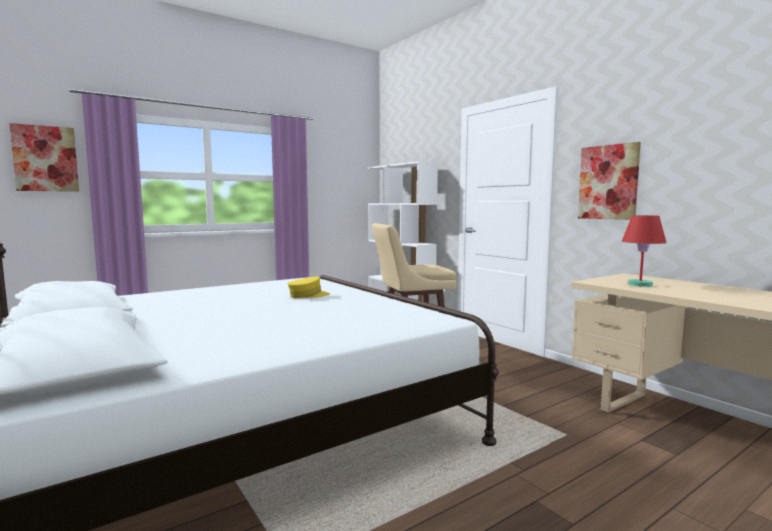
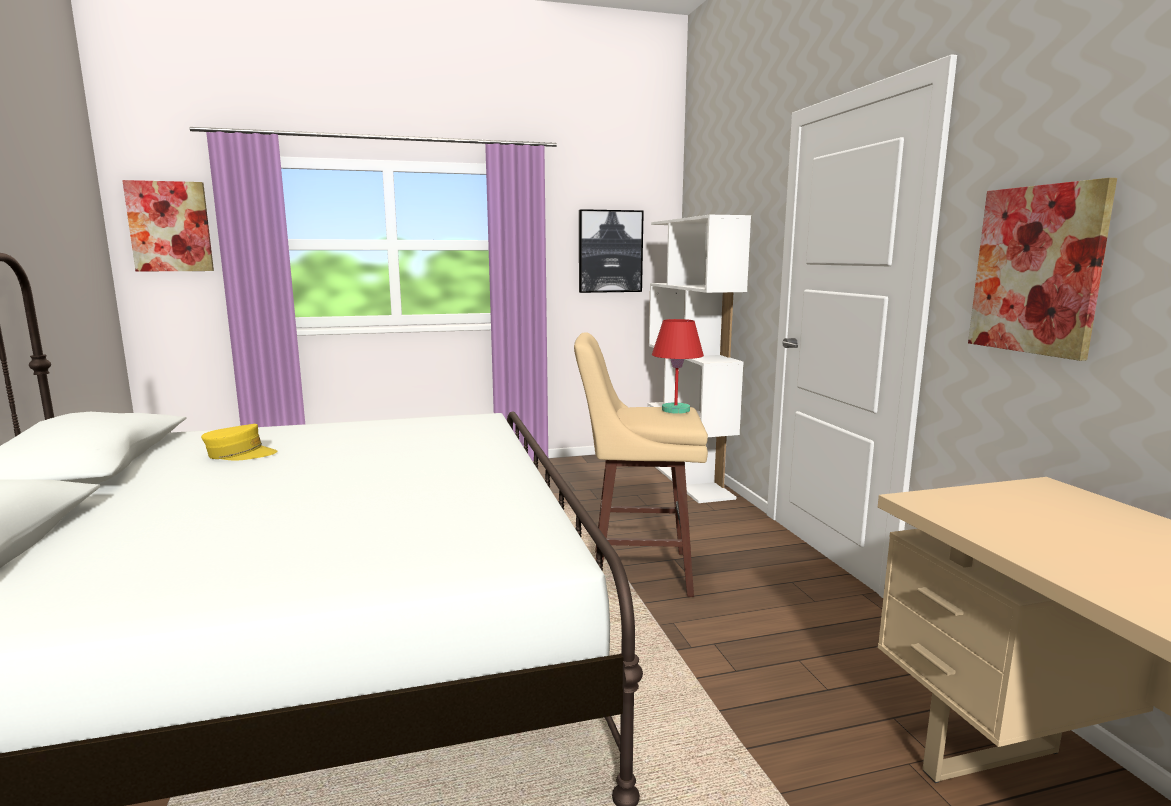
camera: 20 degrees right, 5 degrees up
yellow cap [288,276,330,298] -> yellow cap moved to [201,424,277,461]
red table lamp [622,215,667,287] -> red table lamp moved to [652,319,704,414]
none -> picture [579,209,644,293]

